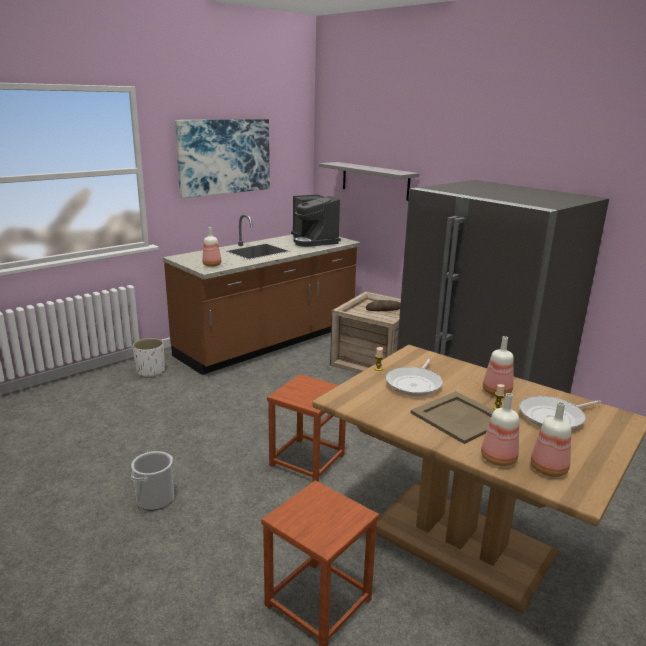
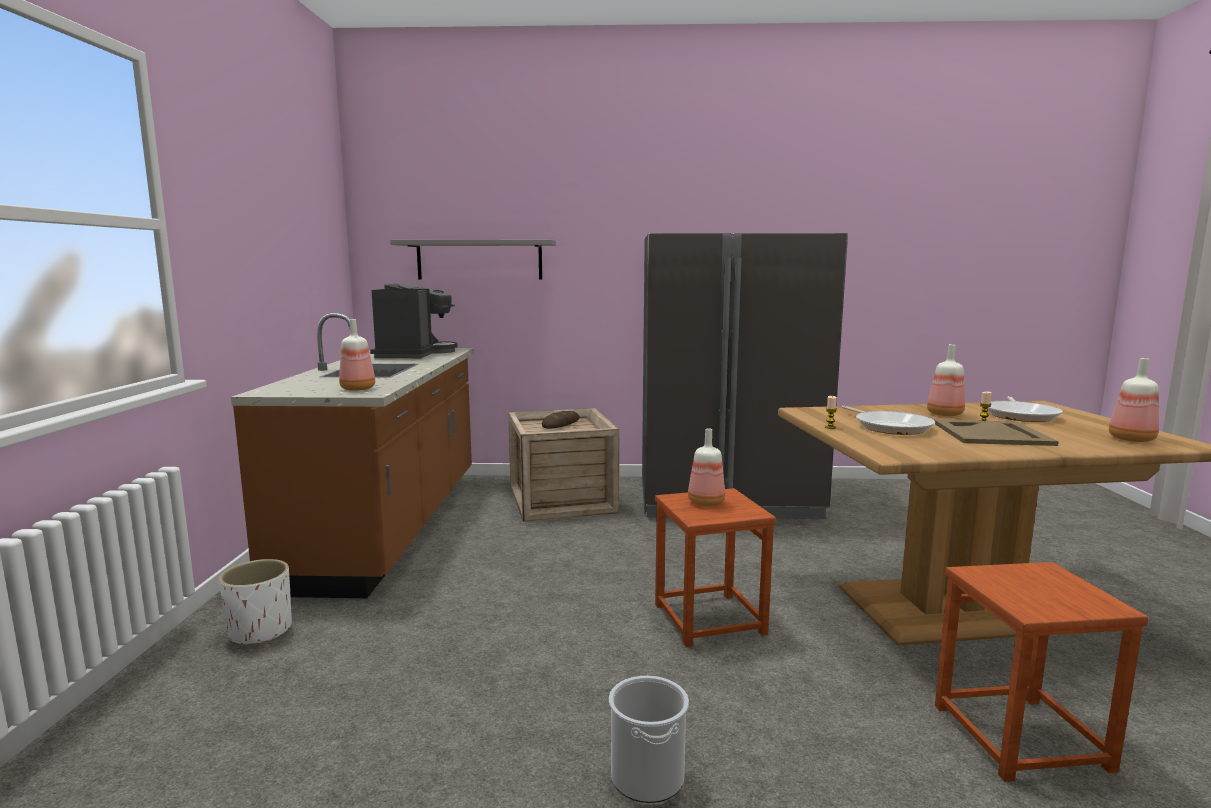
camera: 45 degrees left, 10 degrees down
picture [175,119,270,198] -> none
coffee machine [291,195,341,247] -> coffee machine turned 105 degrees counterclockwise [370,284,458,358]
bottle [481,393,519,466] -> bottle moved to [688,428,725,506]

